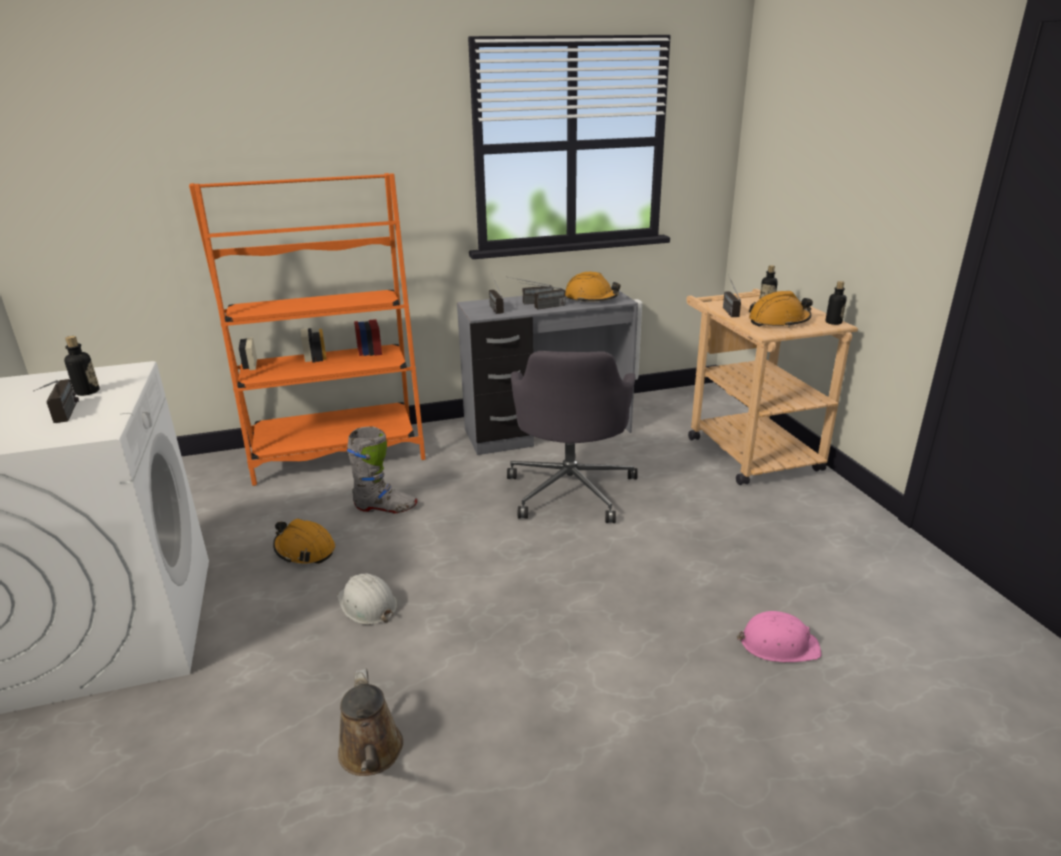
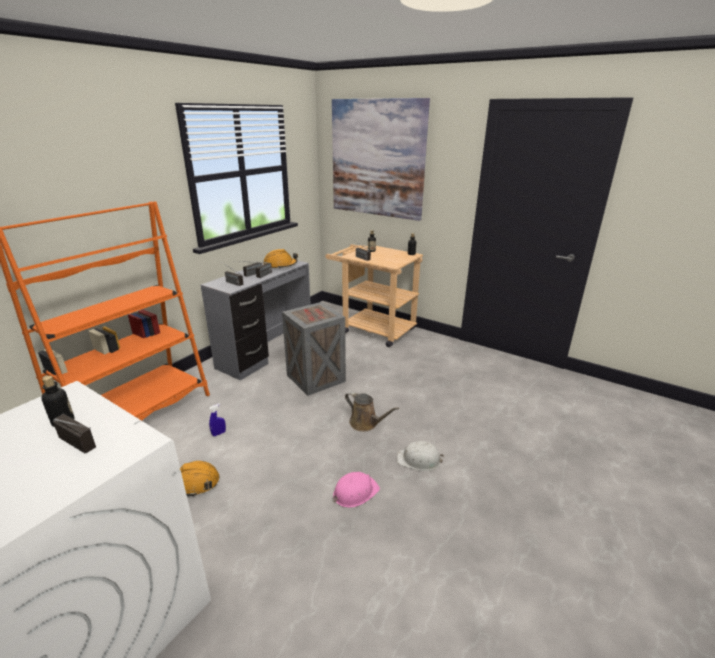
camera: 40 degrees left, 0 degrees up
white hard hat [337,573,398,625] -> white hard hat moved to [397,441,444,471]
brown watering can [338,669,403,776] -> brown watering can moved to [345,391,399,432]
grey boot [347,426,417,513] -> blue spray bottle [209,403,226,436]
grey office chair [507,351,638,523] -> crate [282,302,346,396]
pink hard hat [737,611,822,662] -> pink hard hat moved to [332,472,380,508]
orange hard hat [749,291,813,328] -> none
none -> picture [332,98,430,221]

